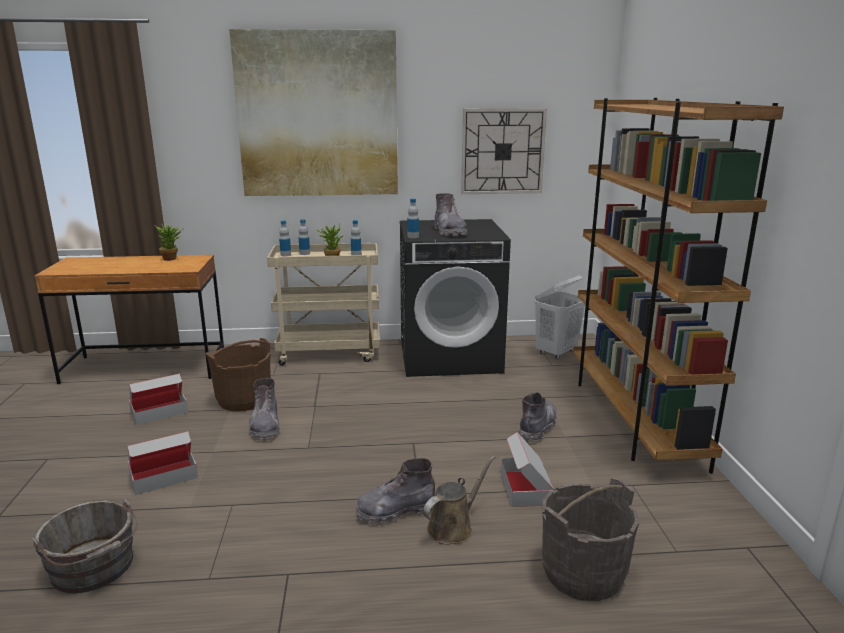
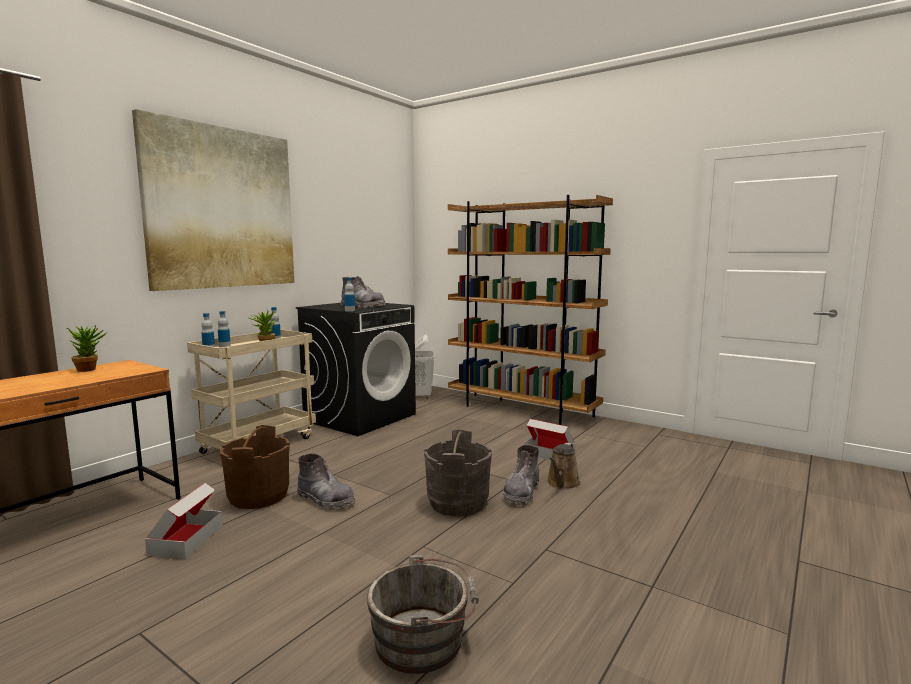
camera: 50 degrees left, 10 degrees down
cardboard box [127,431,198,495] -> none
brown watering can [423,456,495,545] -> brown watering can turned 150 degrees counterclockwise [546,443,581,490]
wall clock [461,108,547,194] -> none
grey boot [519,392,557,442] -> none
grey bucket [542,478,639,601] -> grey bucket moved to [424,430,492,517]

